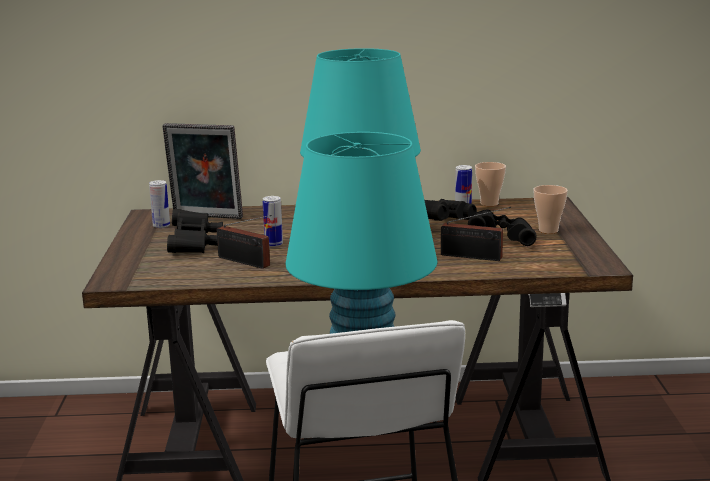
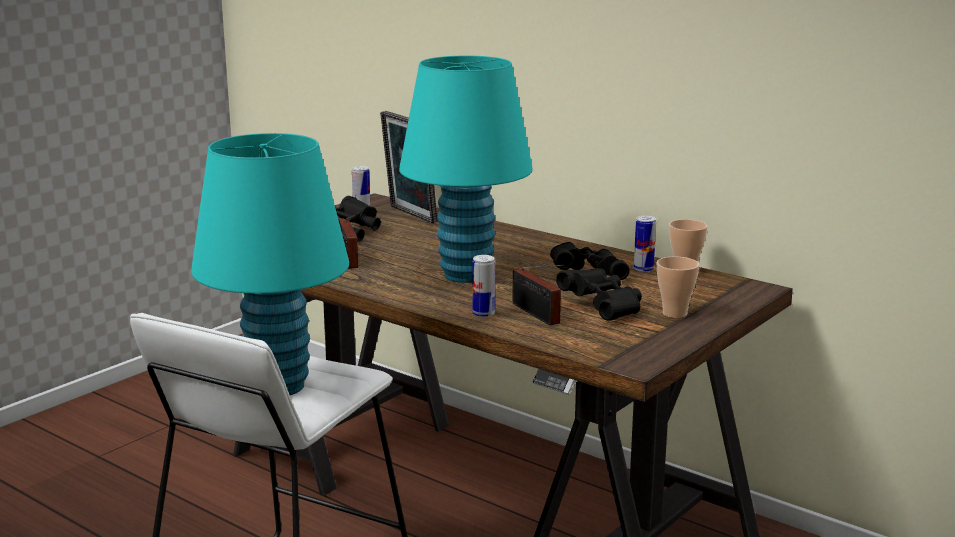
camera: 40 degrees right, 0 degrees up
can [263,196,283,247] -> can moved to [472,255,495,317]

